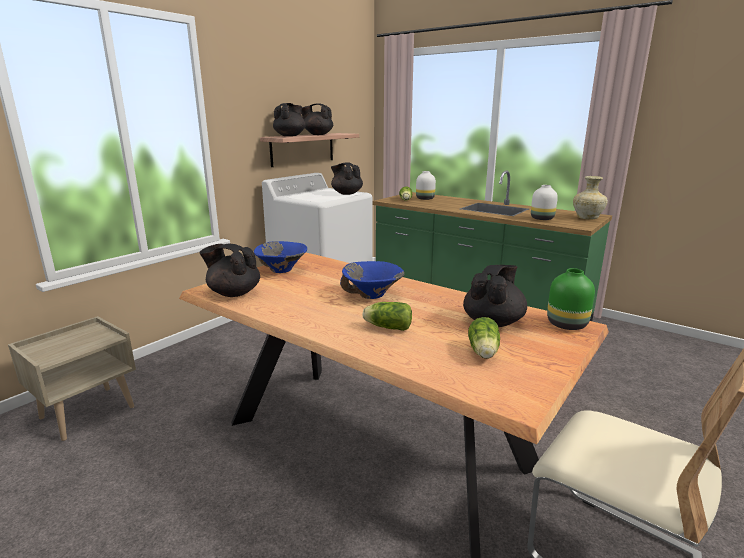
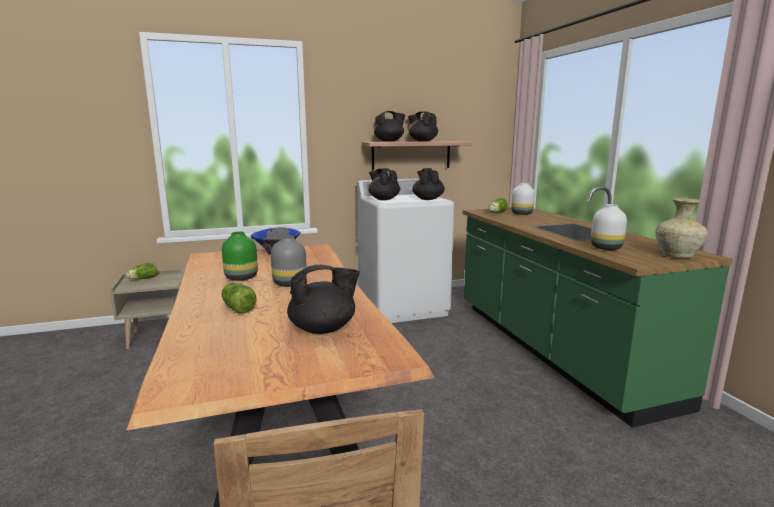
camera: 35 degrees right, 5 degrees down
black teapot [200,244,260,297] -> black teapot moved to [368,168,400,200]
blue bowl [340,261,405,299] -> grey vase [271,236,307,287]
lettuce [468,317,500,359] -> lettuce moved to [126,263,157,280]
green vase [547,268,595,330] -> green vase moved to [222,231,258,281]

